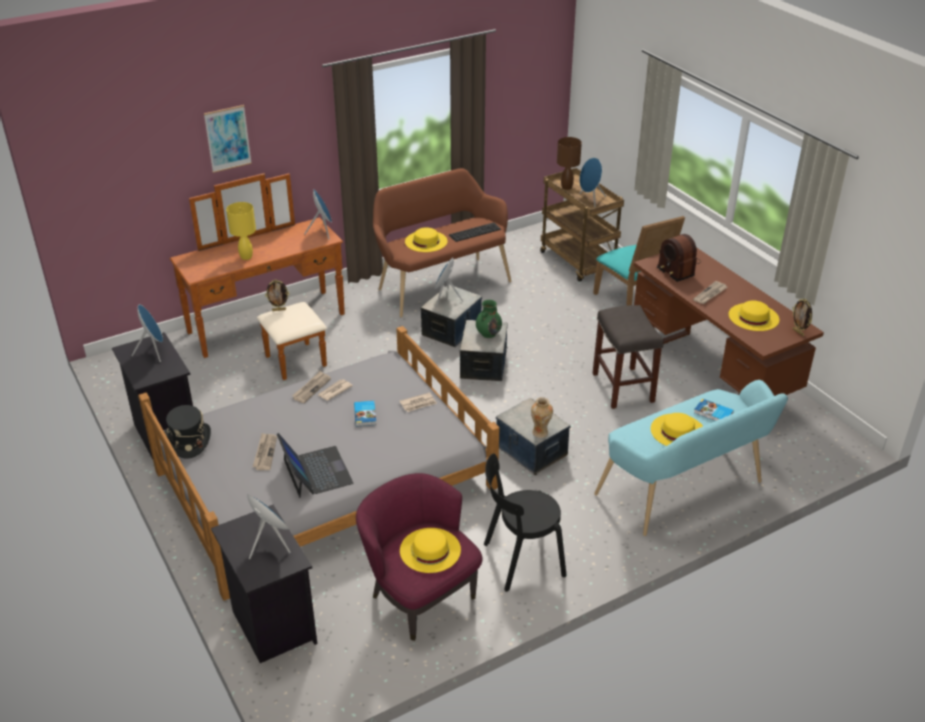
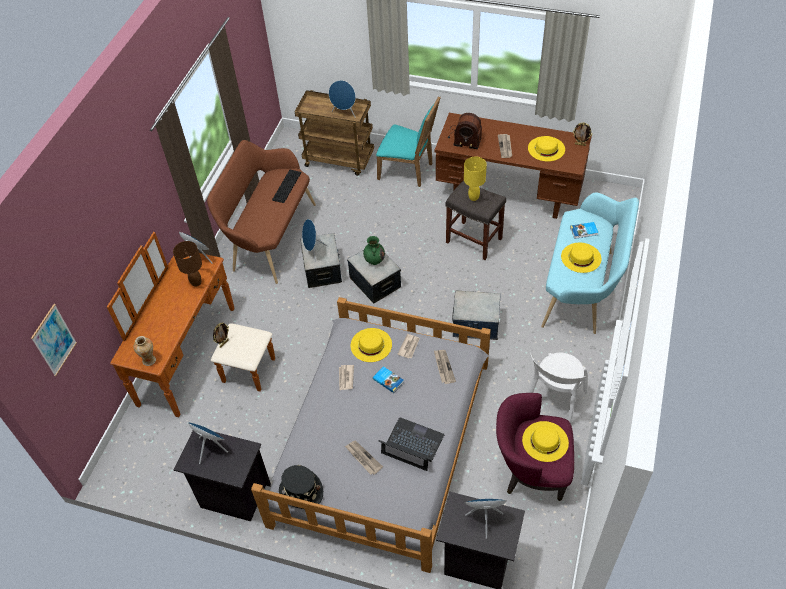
camera: 40 degrees left, 15 degrees up
picture [204,105,252,173] -> picture moved to [31,304,77,376]
yellow table lamp [226,202,256,260] -> yellow table lamp moved to [464,157,487,201]
newspaper [292,371,331,403] -> newspaper moved to [434,350,456,384]
yellow hat [405,227,448,252] -> yellow hat moved to [351,328,392,362]
black chair [484,453,567,592] -> white chair [528,353,587,424]
vase [531,397,553,438] -> vase moved to [134,336,156,366]
brown table lamp [557,137,582,190] -> brown table lamp moved to [173,241,202,287]

